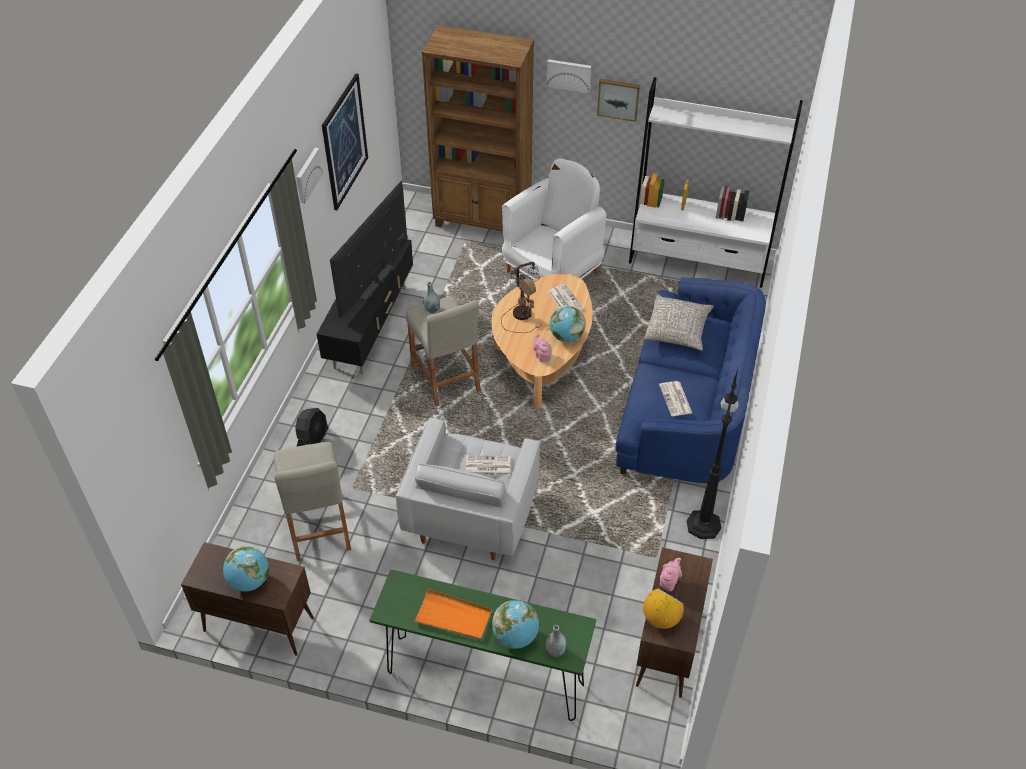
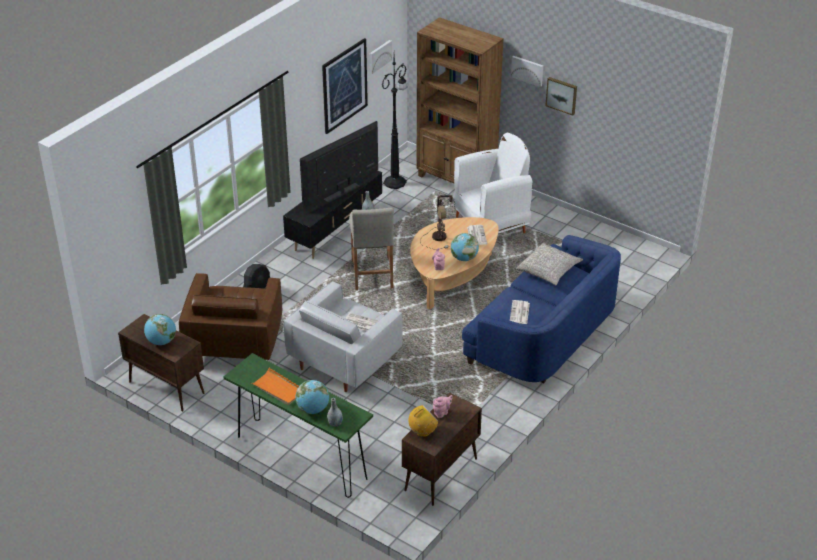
camera: 20 degrees right, 10 degrees down
beige stool [274,442,351,561] -> brown armchair [179,273,282,360]
picture [296,148,323,204] -> picture moved to [370,40,392,74]
white bookcase [629,77,803,288] -> none
black floor lamp [687,369,739,539] -> black floor lamp moved to [382,56,408,189]

